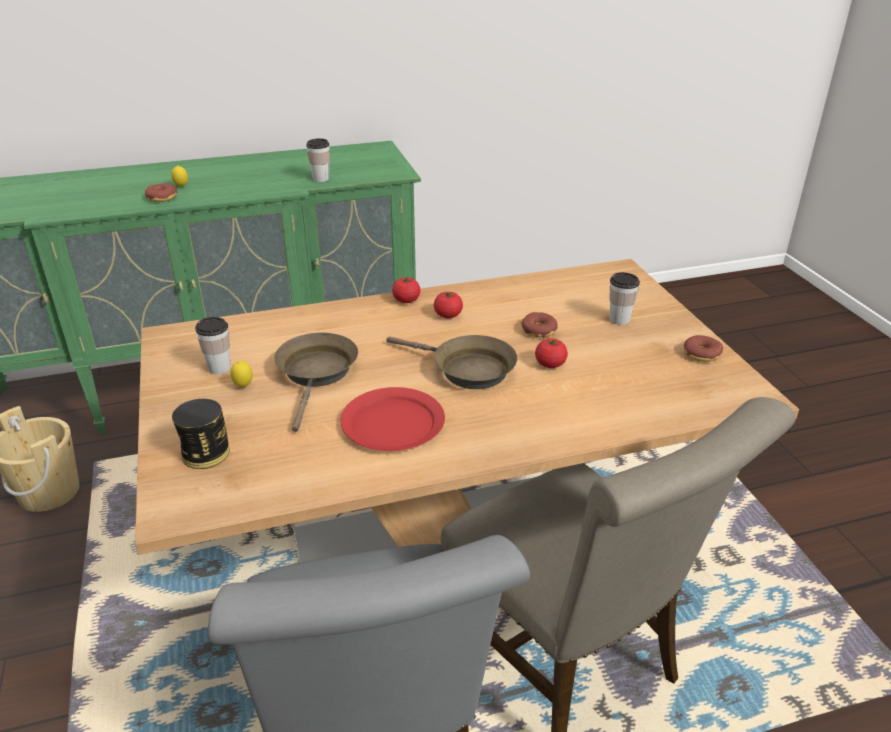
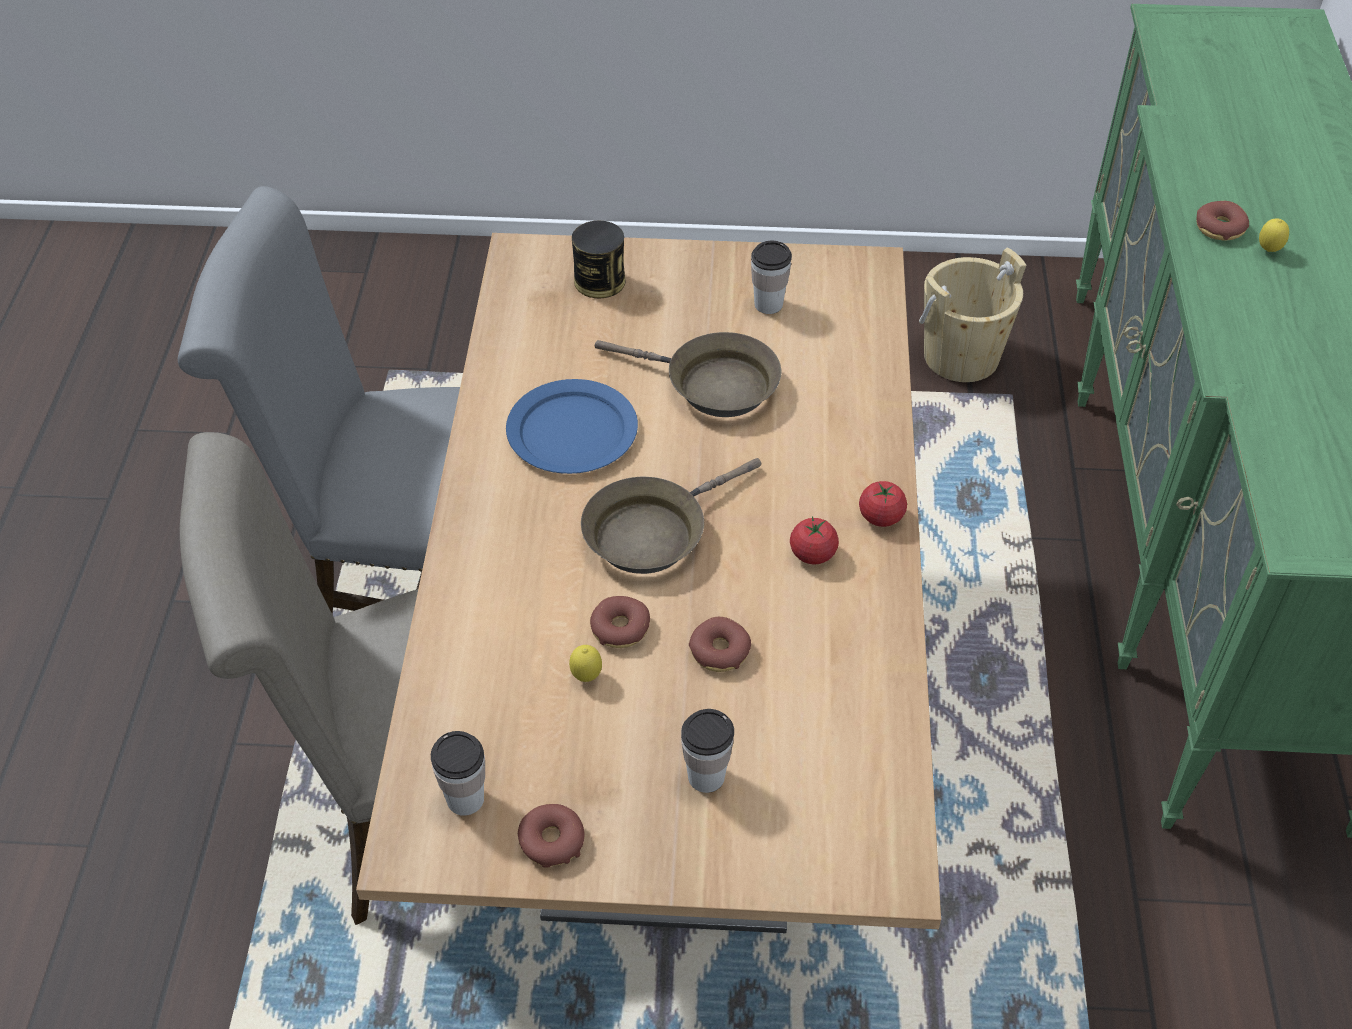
camera: 110 degrees right, 15 degrees up
lemon [231,361,253,387] -> lemon moved to [569,645,602,682]
cup [306,138,330,182] -> cup moved to [431,731,485,816]
red plate [340,387,445,451] -> blue plate [506,379,638,474]
tomato [535,338,568,368] -> donut [590,596,650,648]

